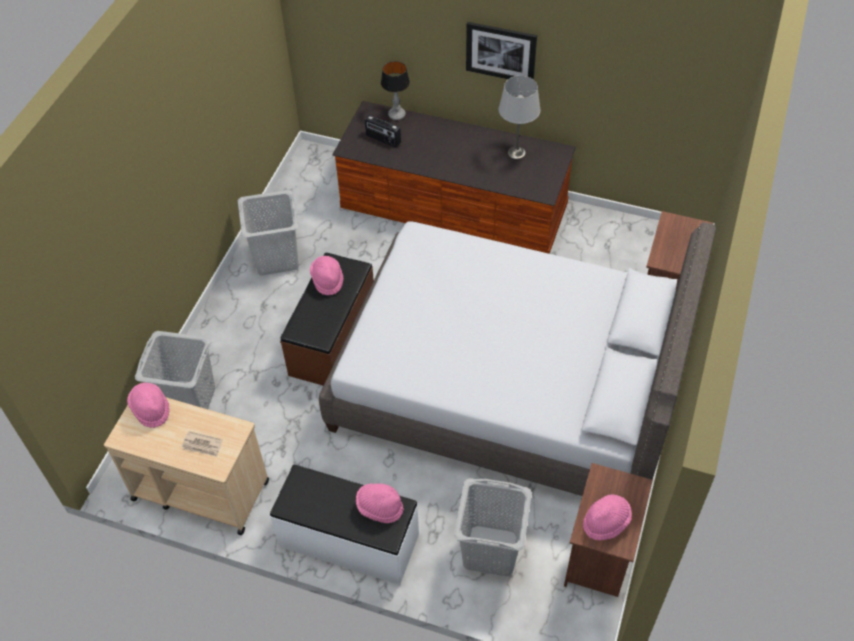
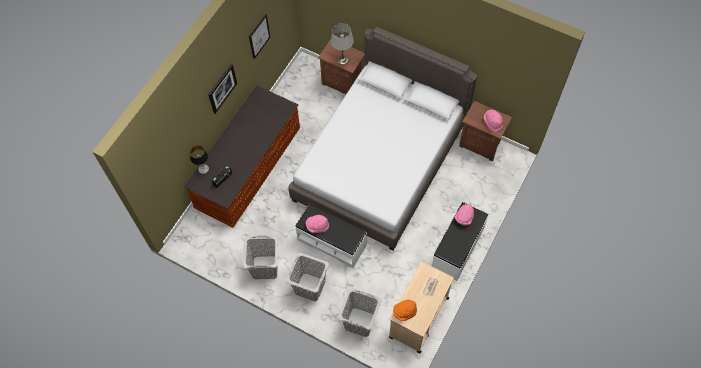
camera: 80 degrees left, 10 degrees up
pink hat [127,383,169,428] -> orange hat [393,300,417,321]
brown bench [280,252,374,386] -> white bench [295,203,367,268]
grey laundry basket [454,478,532,576] -> grey laundry basket moved to [286,253,329,301]
grey table lamp [499,76,540,159] -> grey table lamp moved to [331,23,354,64]
none -> picture [249,14,270,59]

